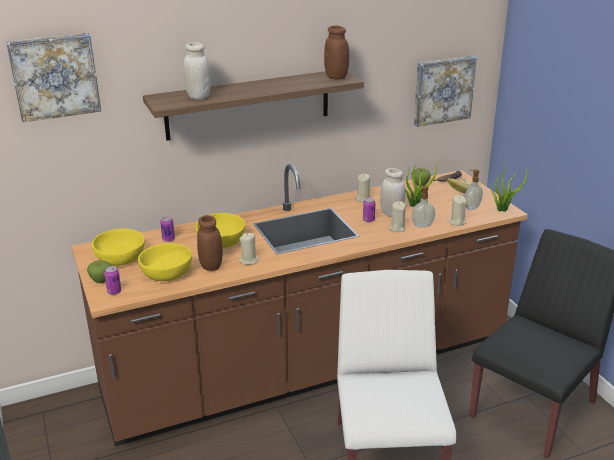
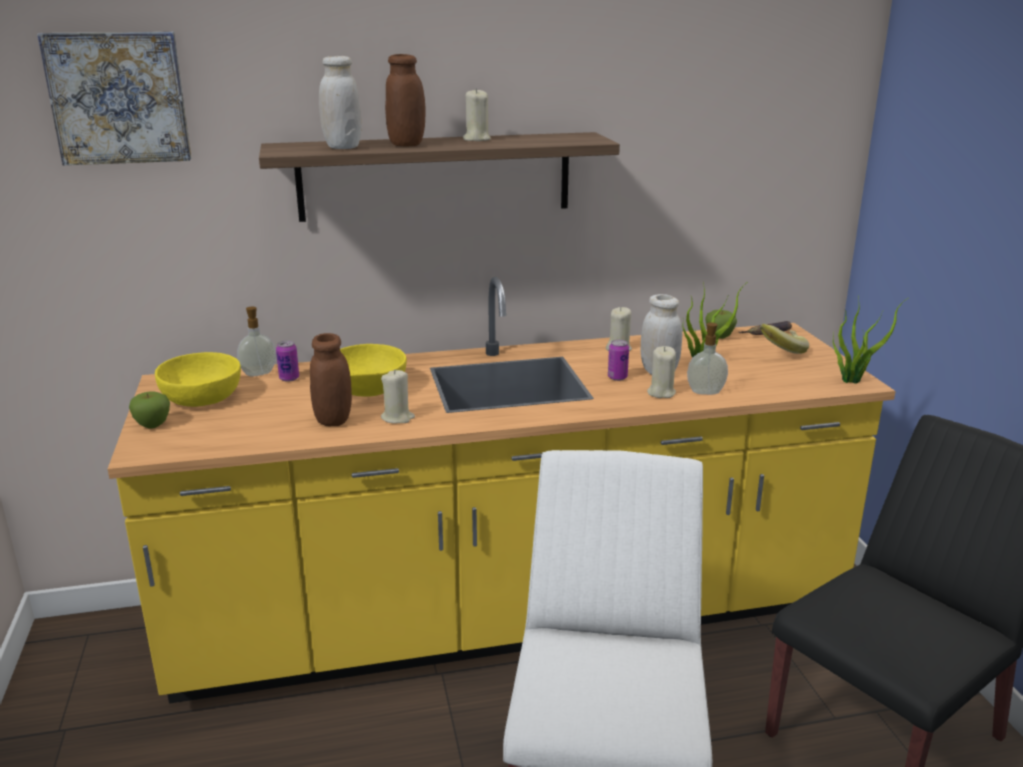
camera: 10 degrees right, 5 degrees down
brown counter [72,164,528,447] -> yellow counter [108,277,896,704]
can [104,266,121,295] -> none
yellow bowl [138,243,192,281] -> none
brown jar [324,26,349,80] -> brown jar moved to [385,54,425,147]
picture [414,56,477,127] -> none
beige candle [448,195,467,226] -> beige candle moved to [463,88,491,141]
soap dispenser [465,169,483,210] -> soap dispenser moved to [237,307,276,377]

